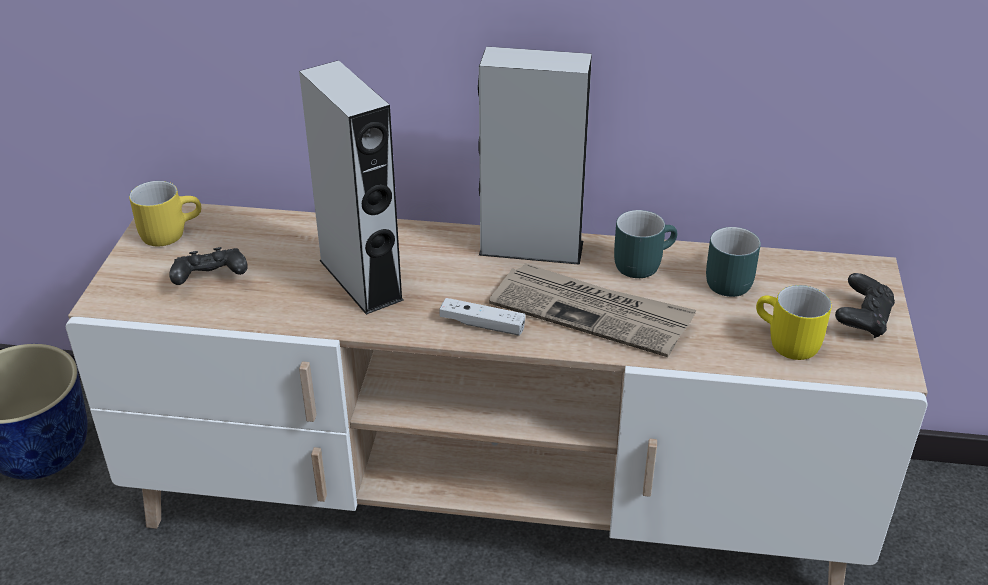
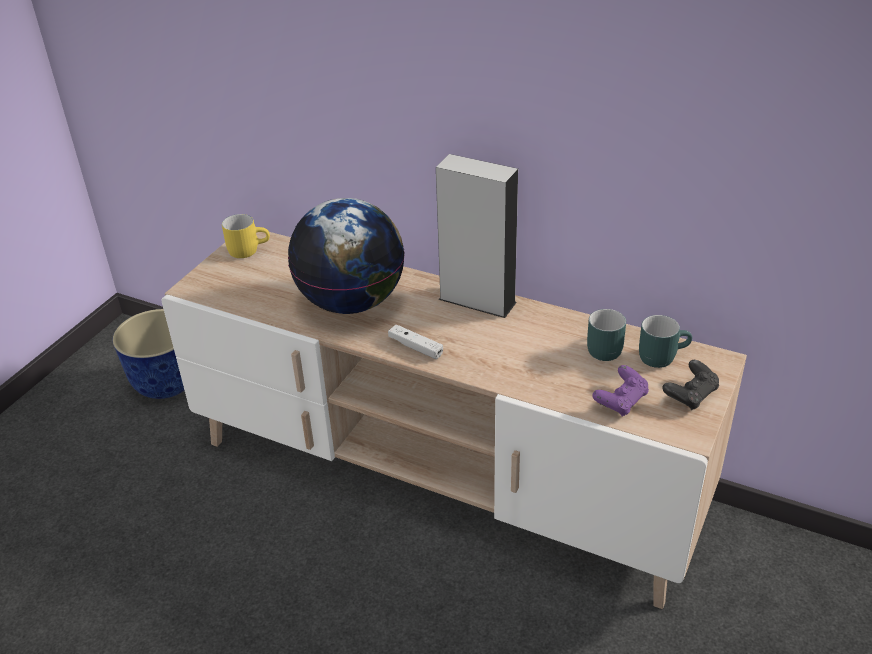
camera: 20 degrees right, 0 degrees up
black game controller [169,247,248,285] -> none
grey speaker [299,60,404,315] -> globe [288,198,405,314]
newspaper [489,263,697,357] -> none
turquoise mug [614,210,677,278] -> turquoise mug moved to [639,315,692,368]
yellow mug [756,285,832,360] -> purple game controller [592,365,649,416]

